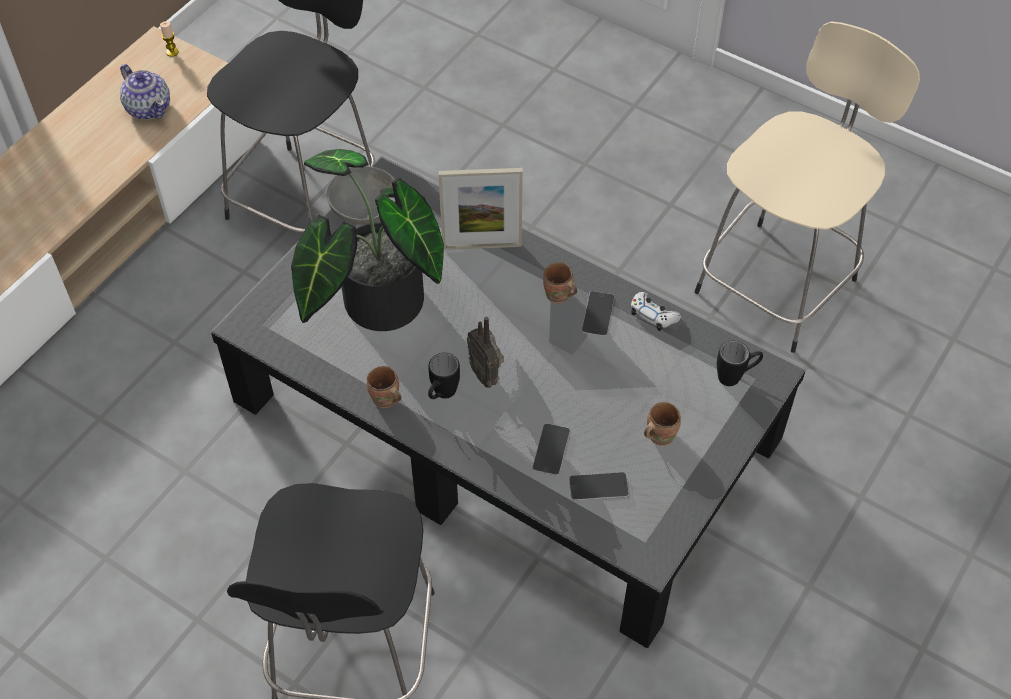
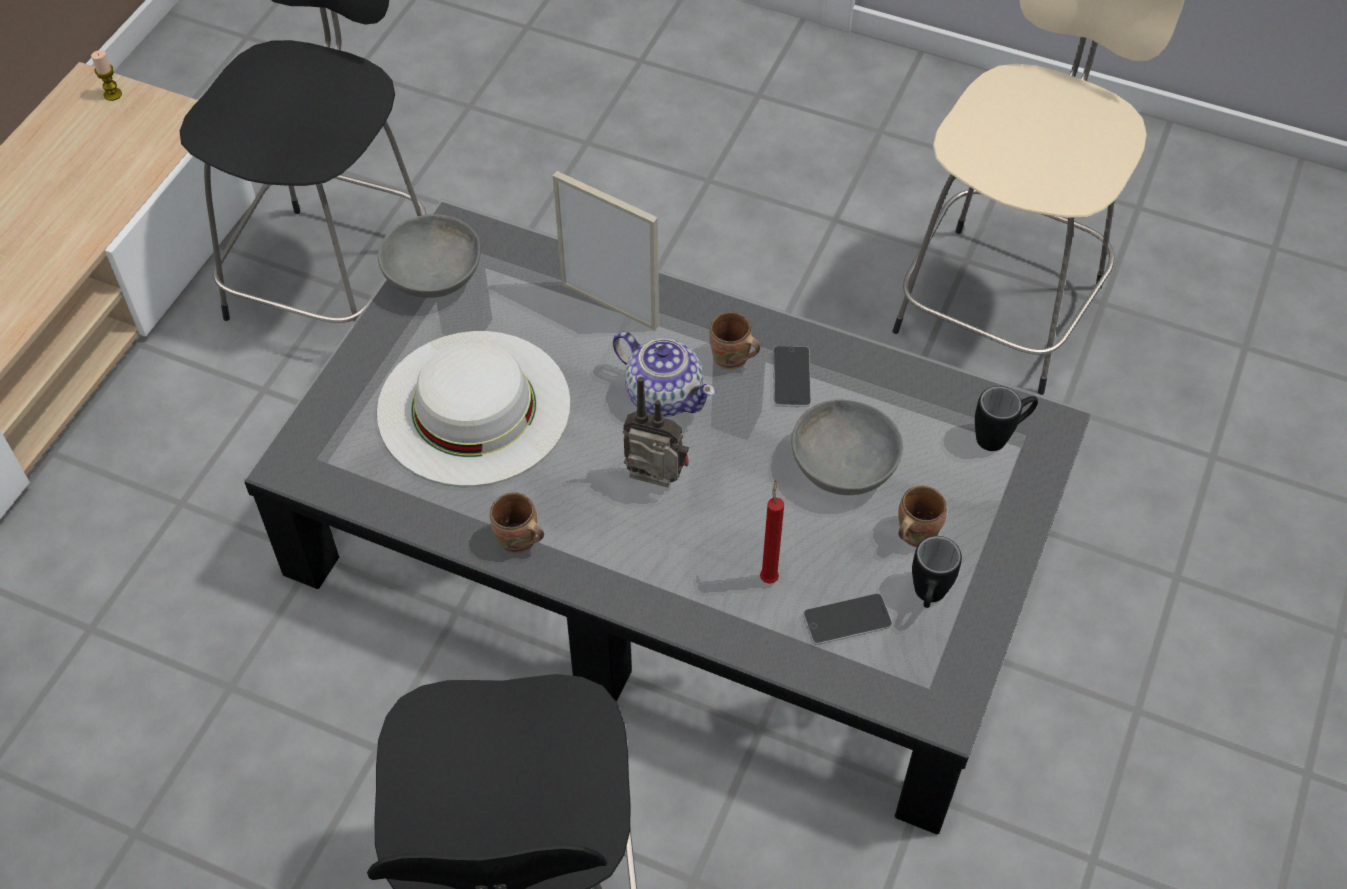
camera: 10 degrees left, 0 degrees up
teapot [120,64,170,120] -> teapot moved to [613,331,716,417]
potted plant [291,149,444,331] -> white hat [377,331,570,486]
black mug [428,353,460,399] -> black mug moved to [912,536,962,608]
picture frame [438,168,523,250] -> picture frame turned 135 degrees counterclockwise [553,171,659,330]
radio [467,317,504,388] -> radio turned 150 degrees clockwise [623,376,689,488]
phone [532,423,570,476] -> red candle [760,480,784,584]
white game controller [631,292,681,331] -> none
none -> grey bowl [792,399,903,495]

